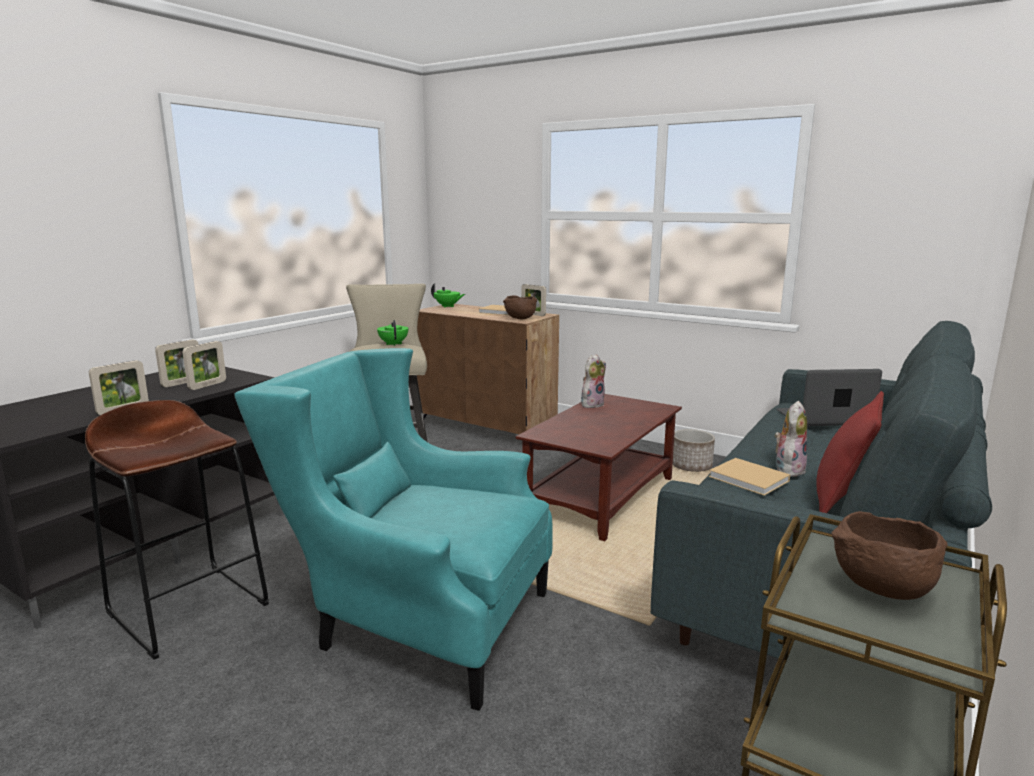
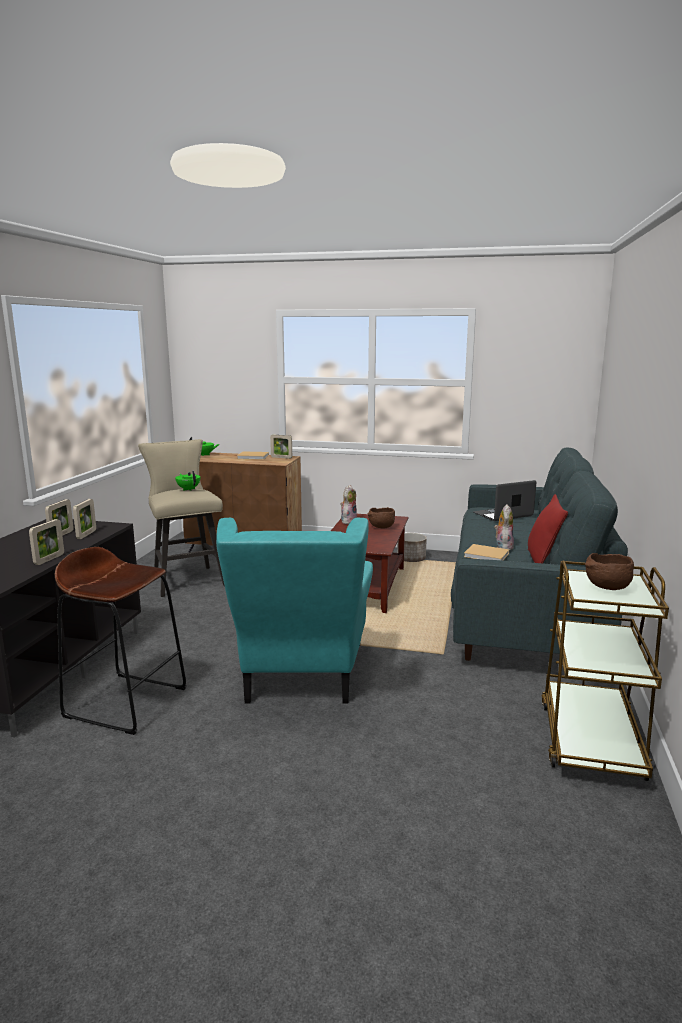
camera: 20 degrees left, 0 degrees up
turquoise armchair [234,348,553,711] -> turquoise armchair turned 90 degrees counterclockwise [216,518,373,704]
brown bowl [503,295,537,320] -> brown bowl moved to [368,507,395,529]

